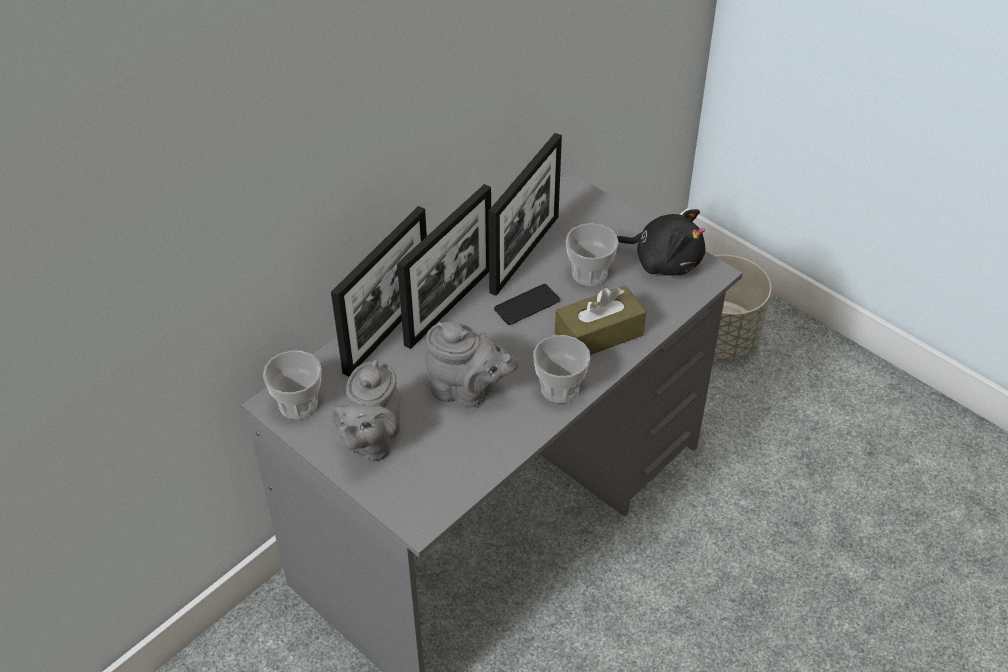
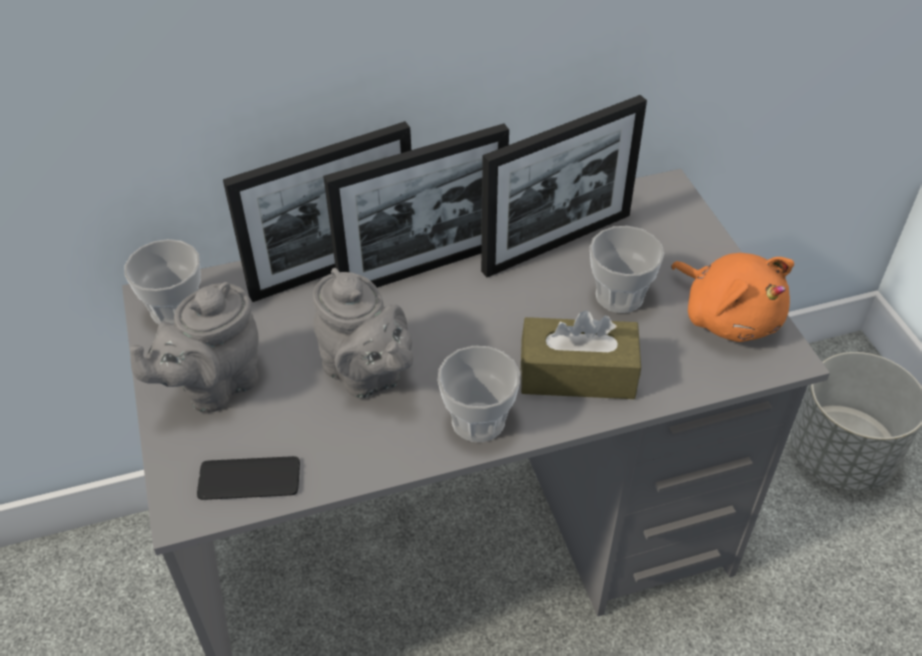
camera: 30 degrees right, 0 degrees up
phone [494,284,560,325] -> phone moved to [197,456,300,500]
black plush toy [617,209,705,275] -> orange plush toy [671,253,794,342]

